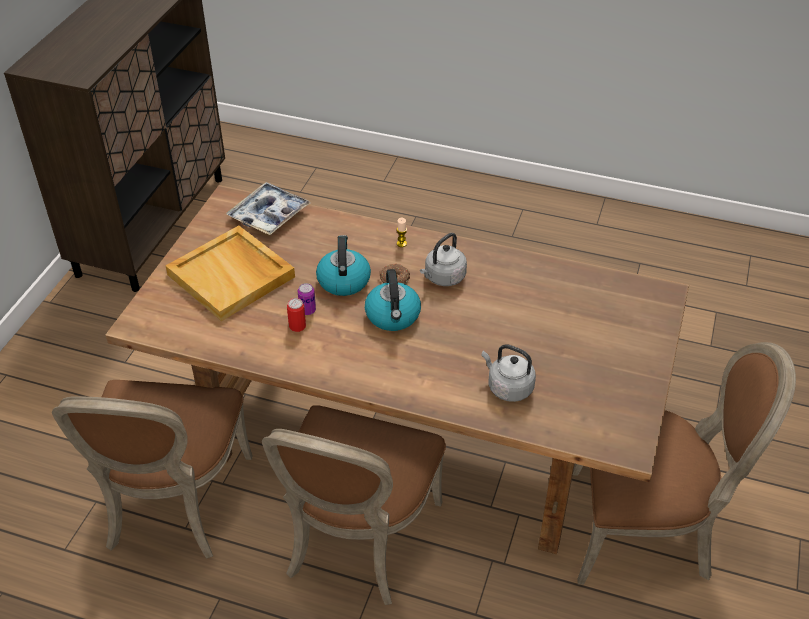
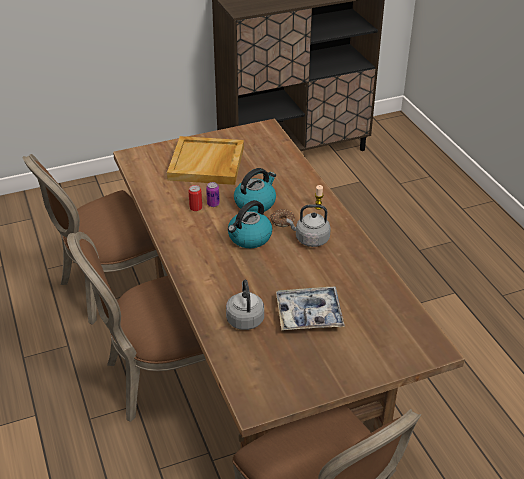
camera: 50 degrees right, 5 degrees down
tray [226,182,311,235] -> tray moved to [276,287,345,330]

